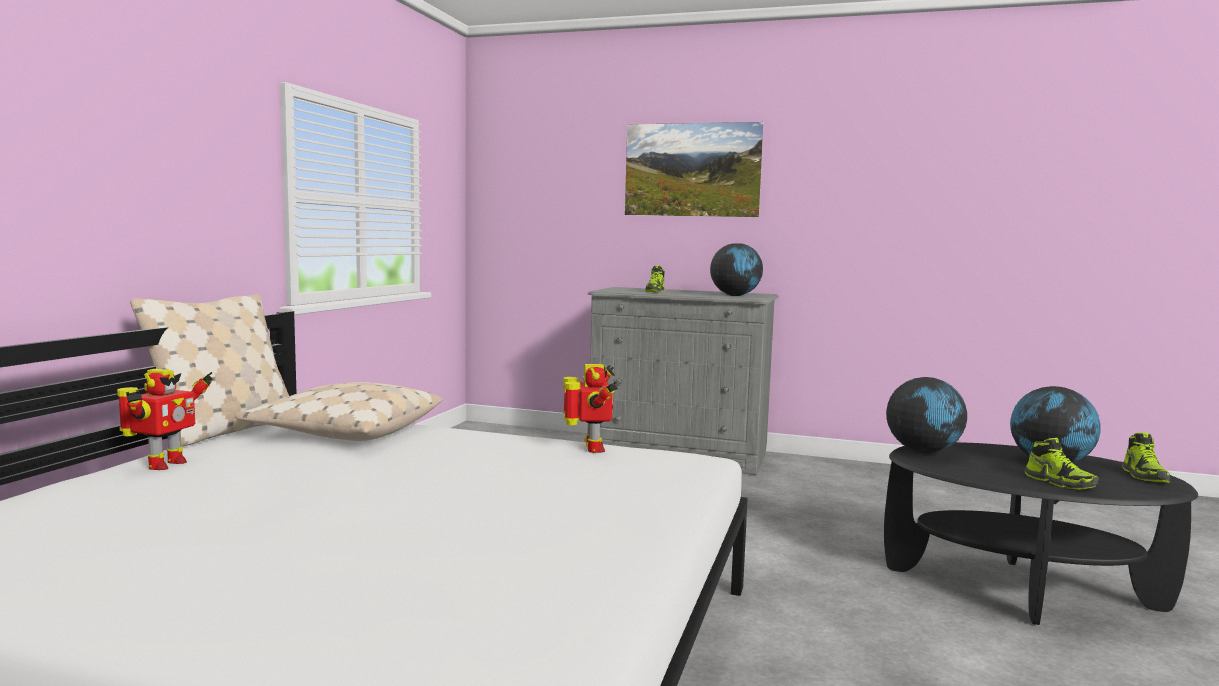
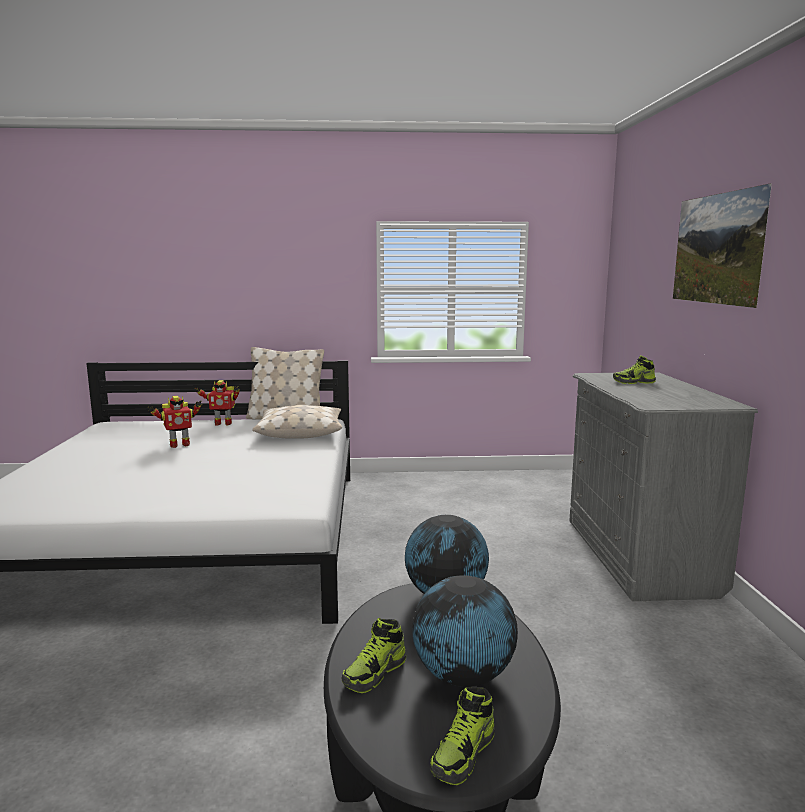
camera: 70 degrees right, 5 degrees up
toy robot [563,364,618,453] -> toy robot moved to [148,396,202,448]
globe [710,243,763,296] -> none
shoe [1122,433,1170,483] -> shoe turned 45 degrees counterclockwise [430,687,495,785]

